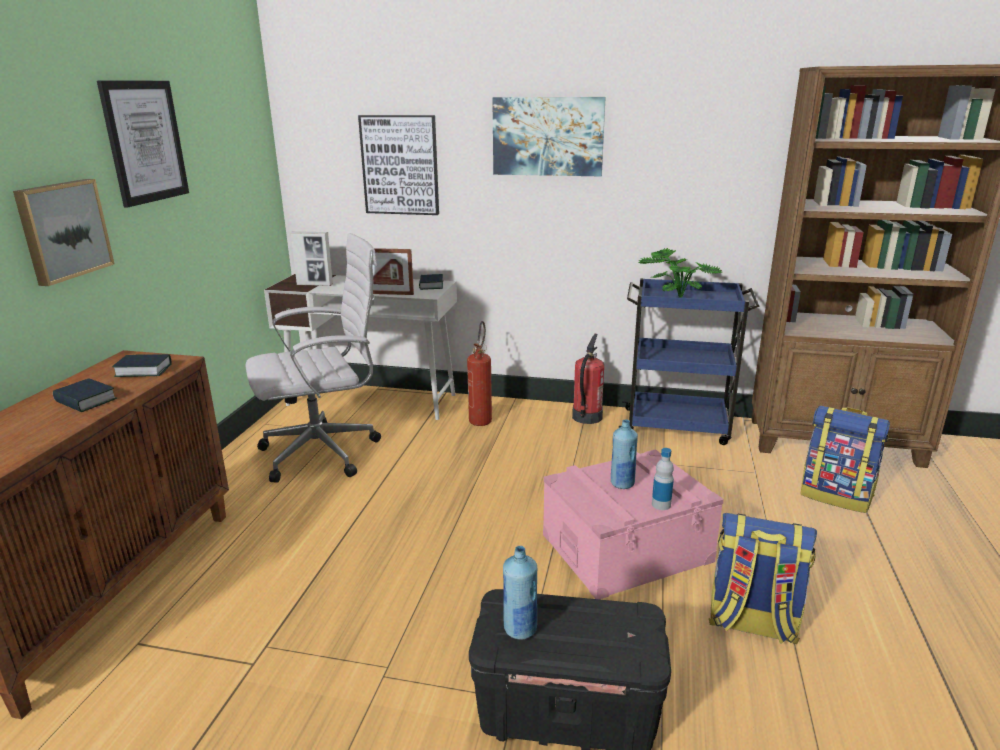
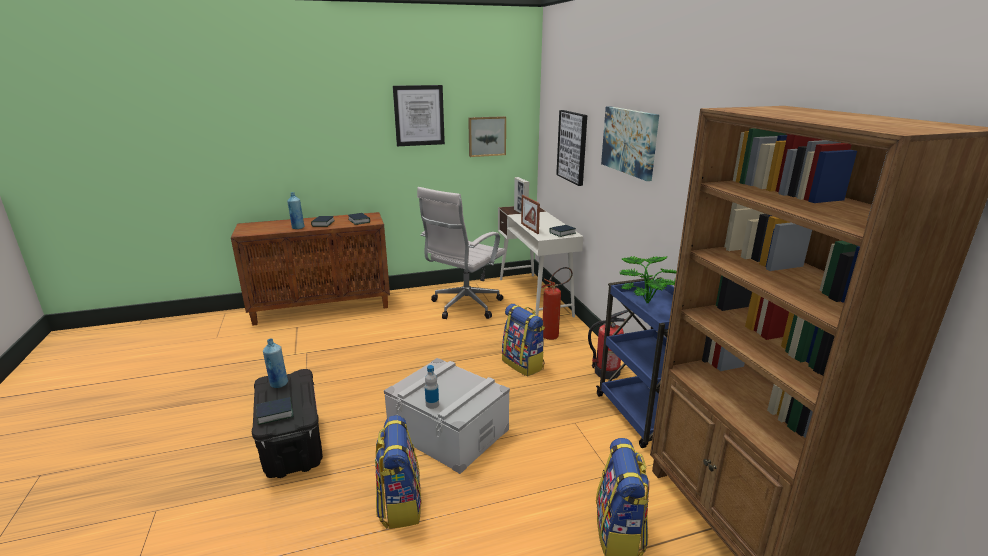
camera: 60 degrees right, 0 degrees up
picture [13,179,115,286] -> picture moved to [468,116,506,157]
white office chair [246,233,381,483] -> white office chair turned 90 degrees clockwise [417,187,506,319]
pink storage box [543,449,724,599] -> grey storage box [384,358,510,474]
blue bottle [611,419,638,489] -> blue bottle moved to [287,192,305,229]
none -> book [256,397,294,425]
none -> backpack [502,304,545,377]

